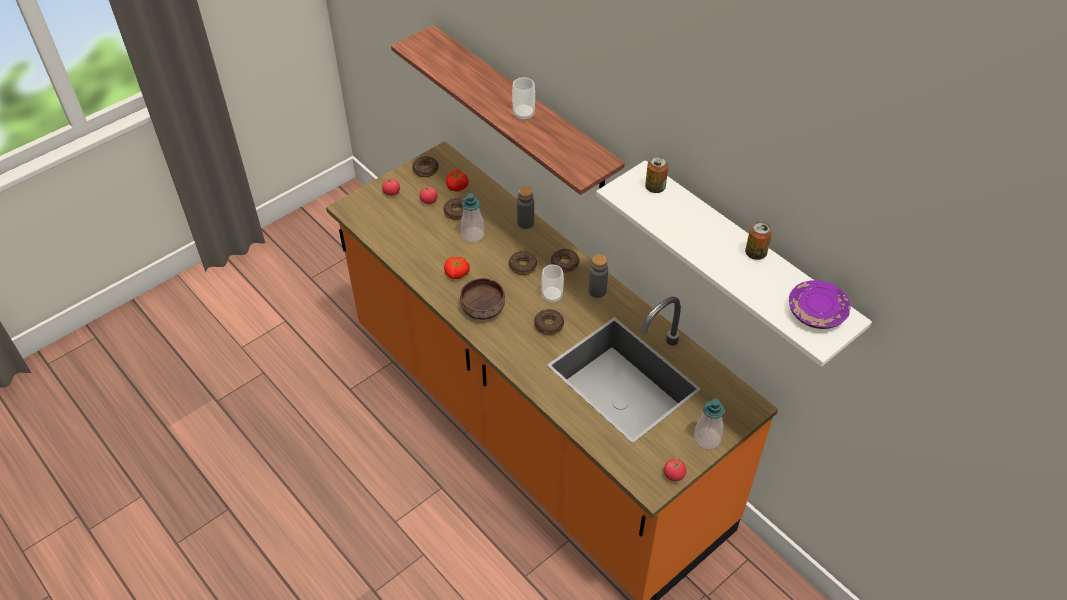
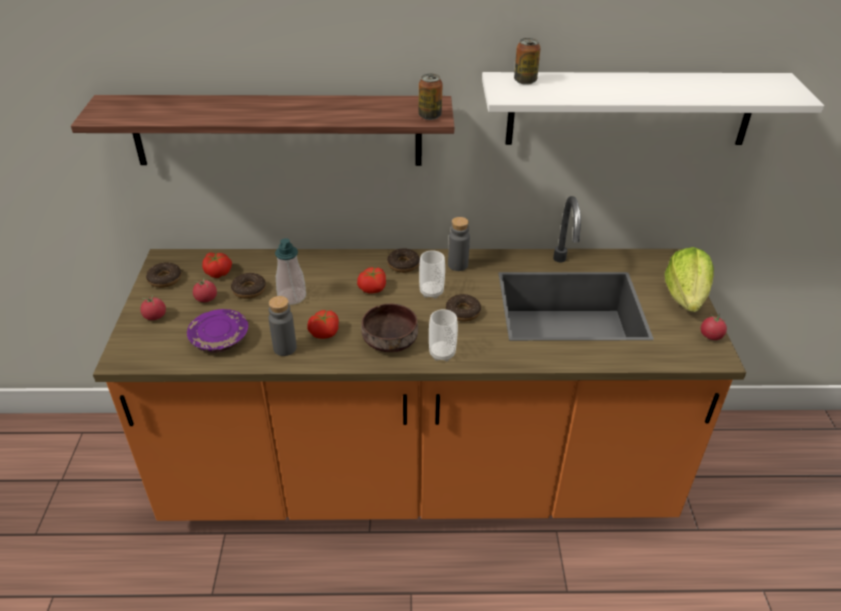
camera: 50 degrees left, 10 degrees down
donut [509,251,537,275] -> tomato [357,267,386,293]
cup [512,77,535,121] -> cup moved to [429,309,458,361]
grey bottle [517,186,534,229] -> grey bottle moved to [268,296,297,356]
soap dispenser [694,398,725,449] -> lettuce [665,247,714,312]
can [745,221,772,260] -> can moved to [418,74,443,120]
purple plate [789,280,851,329] -> purple plate moved to [187,309,248,352]

